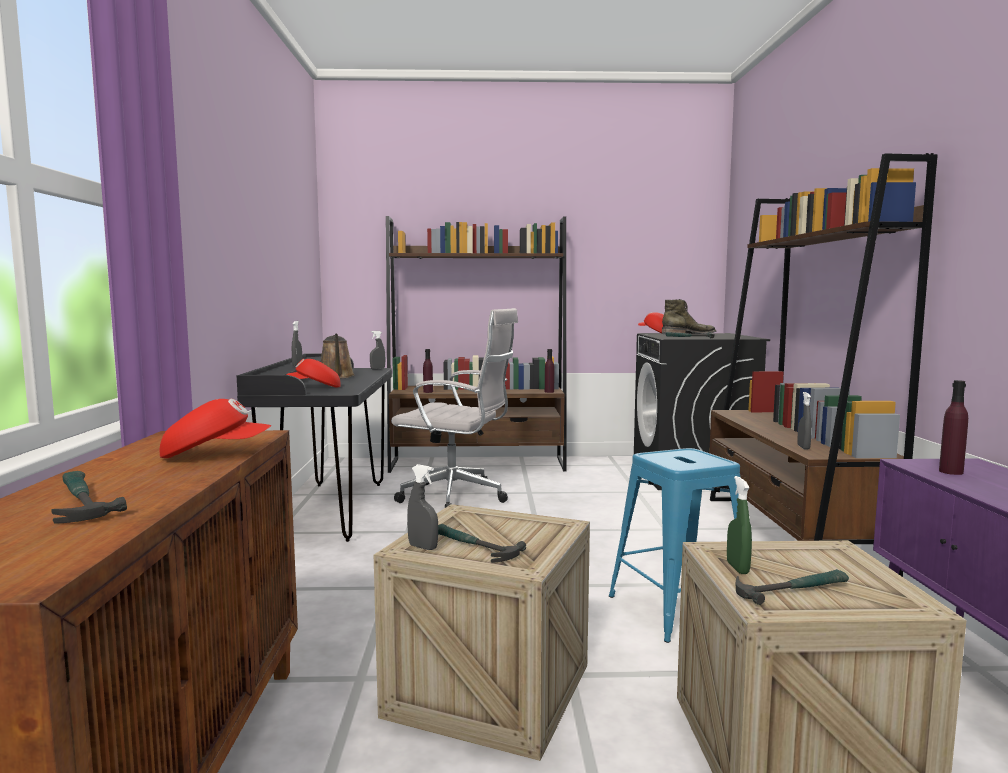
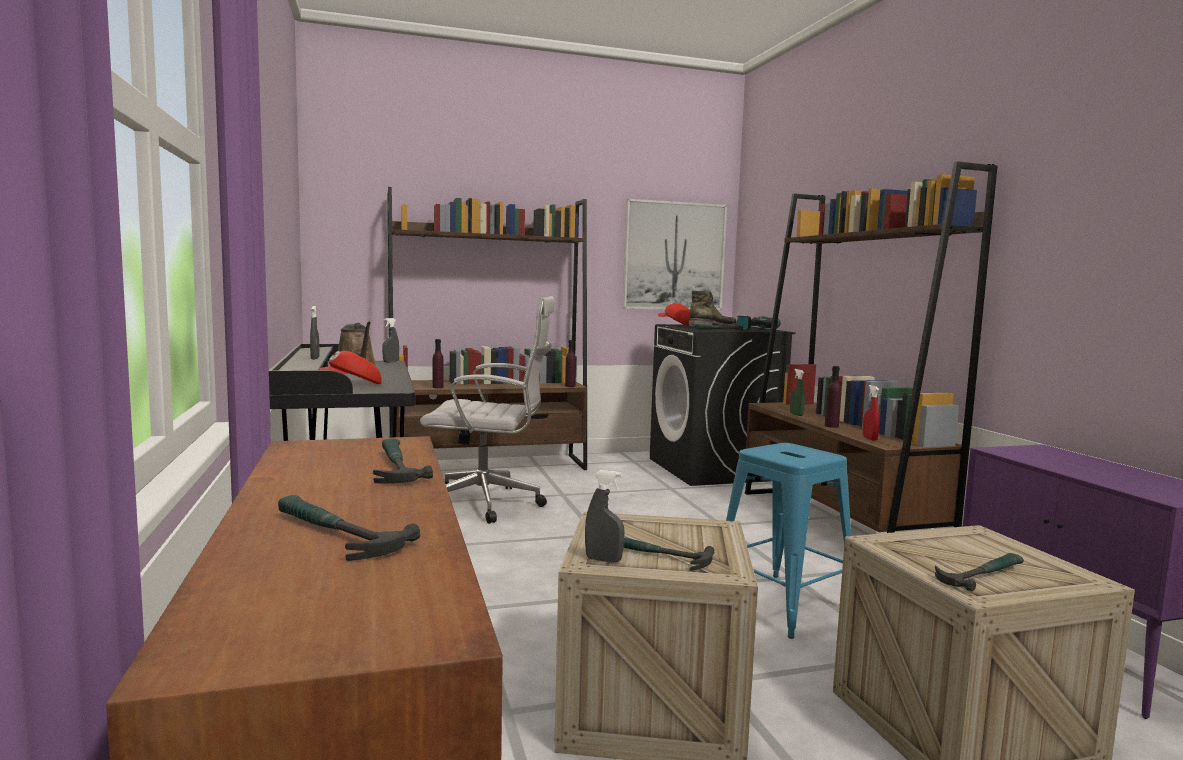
camera: 15 degrees left, 0 degrees up
red cap [160,399,271,458] -> hammer [373,438,433,484]
green spray bottle [727,476,752,574] -> green spray bottle moved to [790,369,805,416]
grey spray bottle [797,392,812,450] -> red spray bottle [863,385,880,441]
purple bottle [939,380,968,475] -> purple bottle moved to [825,366,841,428]
none -> picture [622,199,727,310]
none -> power drill [737,316,781,330]

